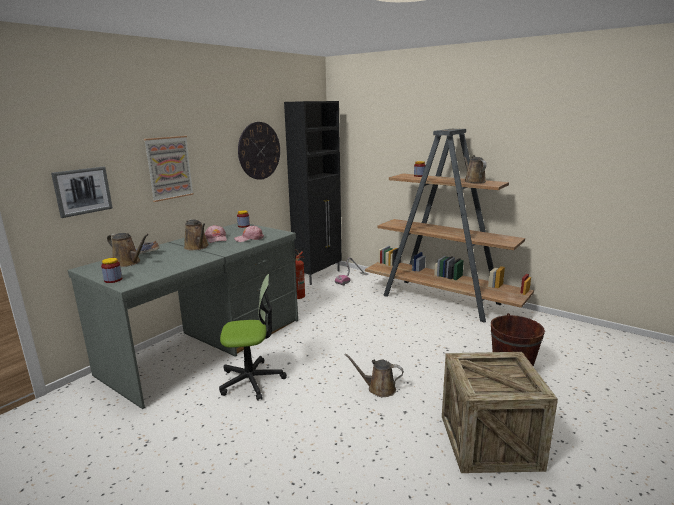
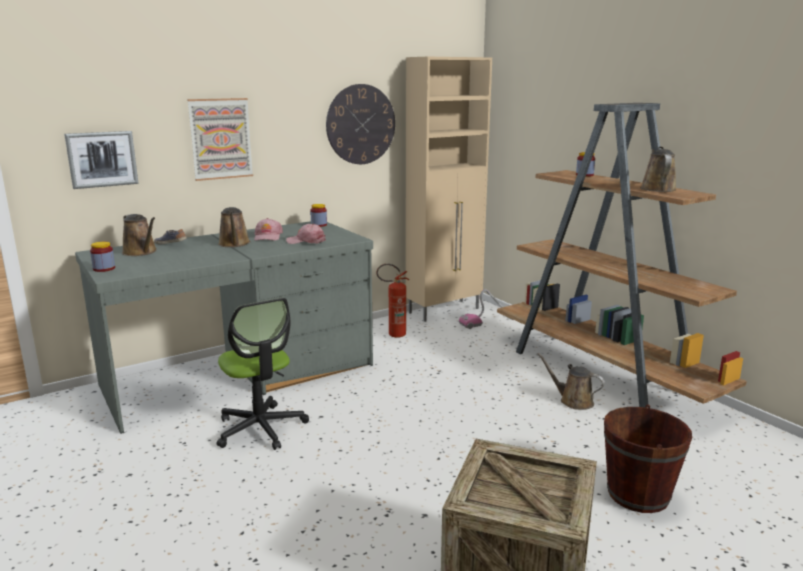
camera: 20 degrees right, 0 degrees up
office chair [219,274,287,401] -> office chair turned 45 degrees clockwise [216,298,309,450]
black cabinet [284,101,342,285] -> beige cabinet [406,57,492,322]
brown watering can [344,354,404,397] -> brown watering can moved to [537,353,605,410]

